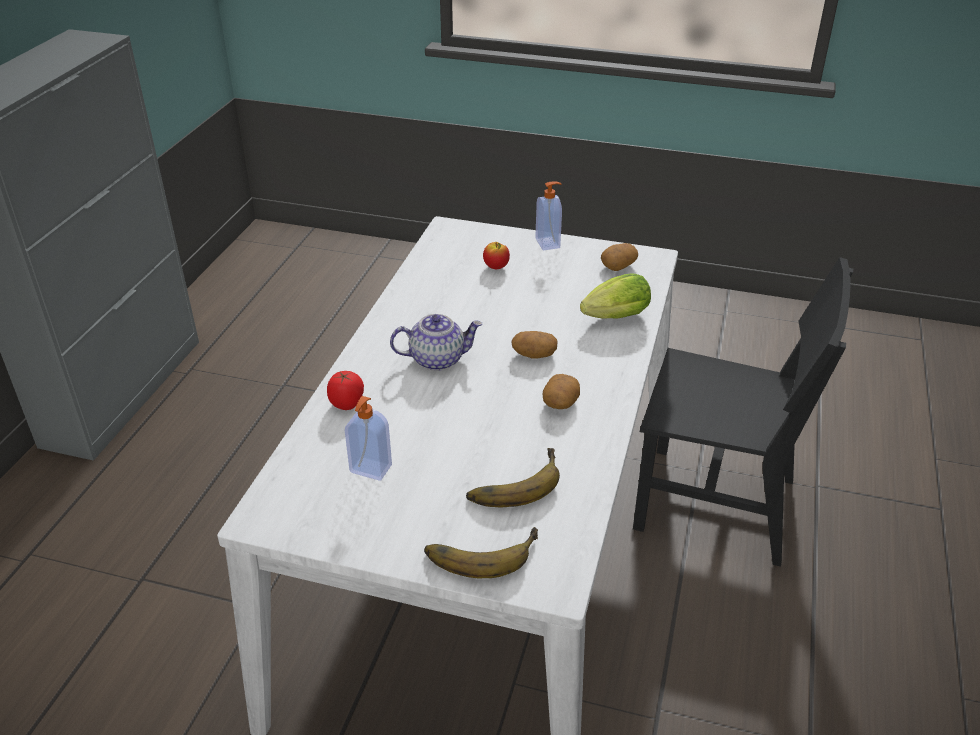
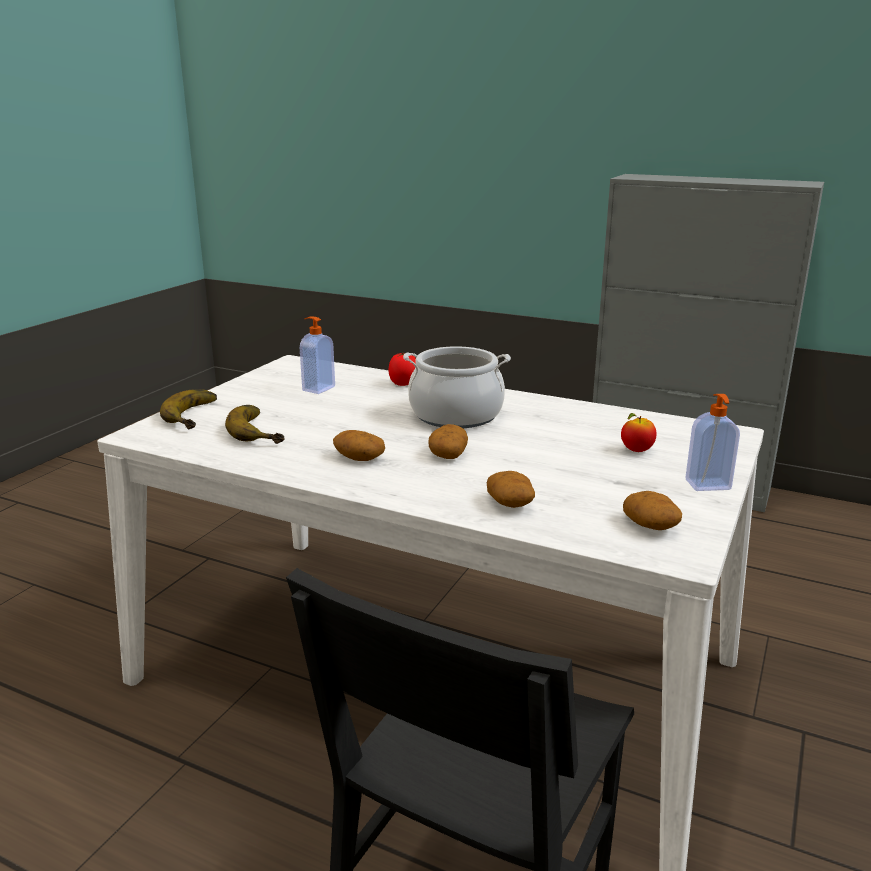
camera: 100 degrees right, 15 degrees down
teapot [390,314,483,371] -> cooking pot [403,346,511,428]
lettuce [580,273,651,318] -> potato [486,471,535,508]

